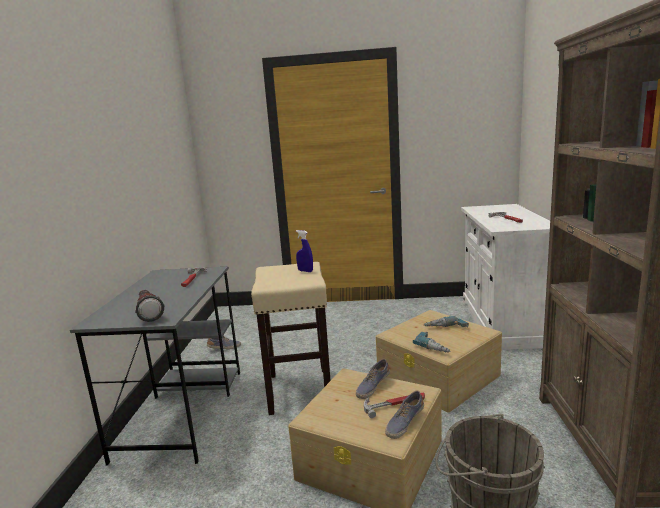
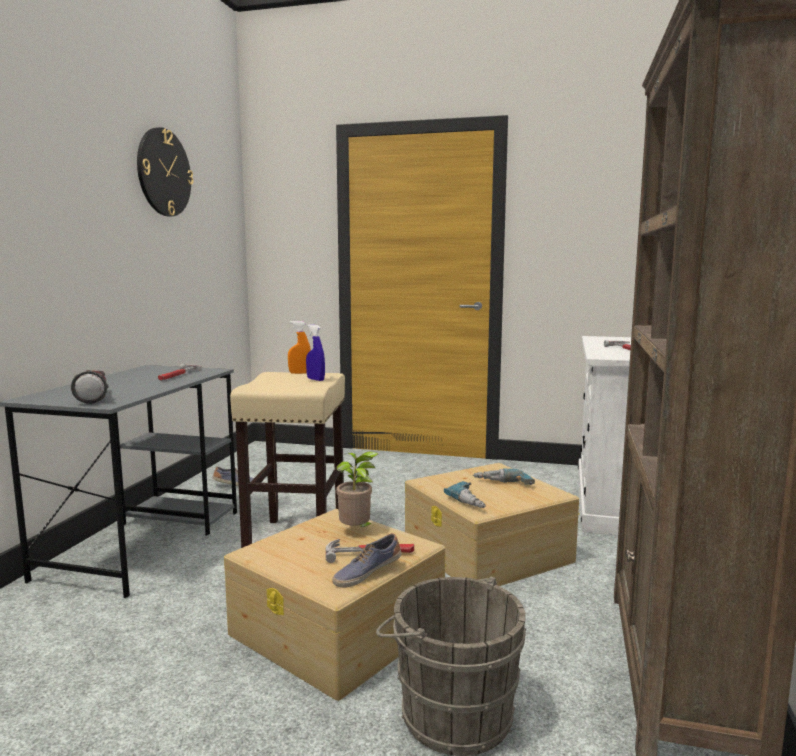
camera: 10 degrees right, 5 degrees down
shoe [356,359,390,399] -> potted plant [336,451,378,527]
none -> wall clock [137,127,193,216]
none -> orange spray bottle [288,321,311,374]

